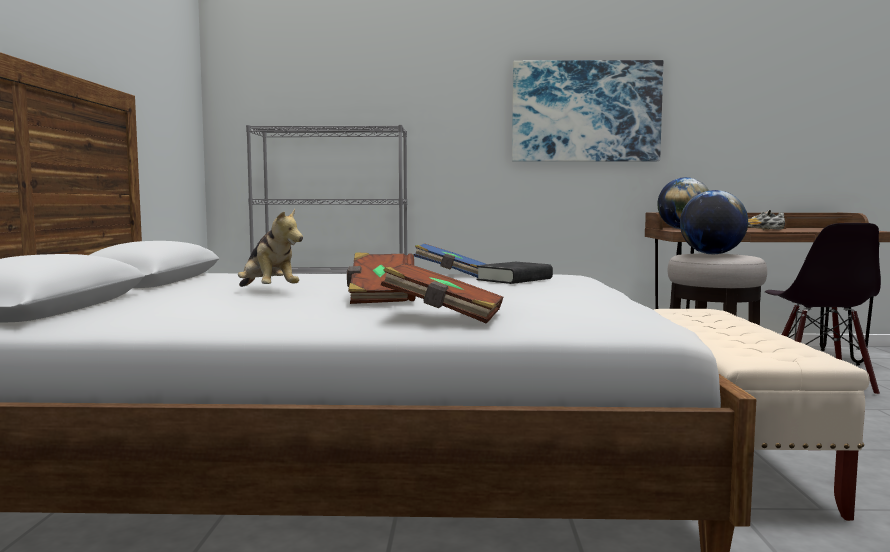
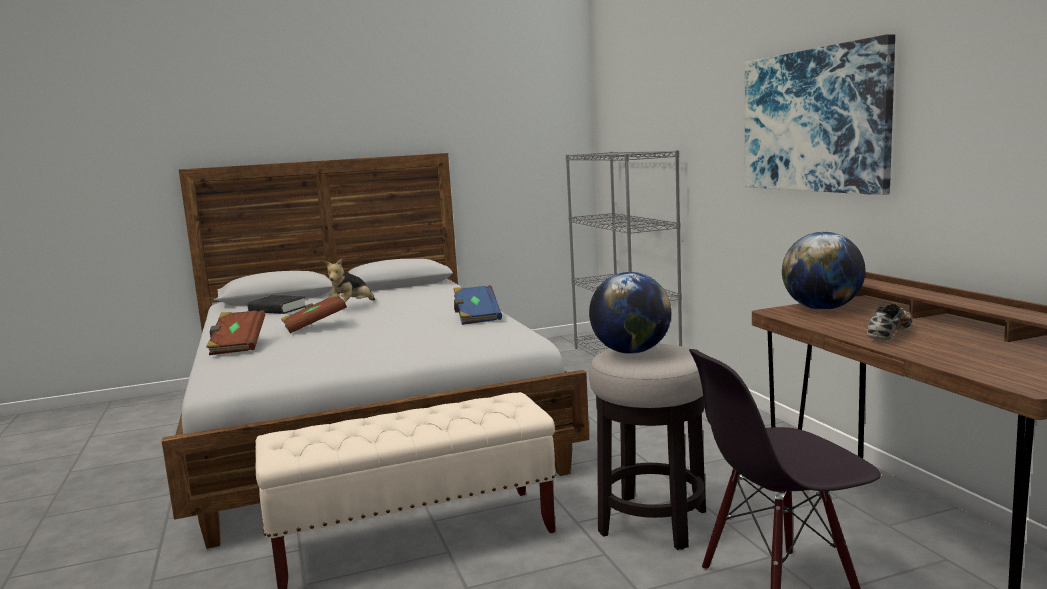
camera: 70 degrees right, 5 degrees up
black book [476,262,553,284] -> black book moved to [248,295,305,314]

